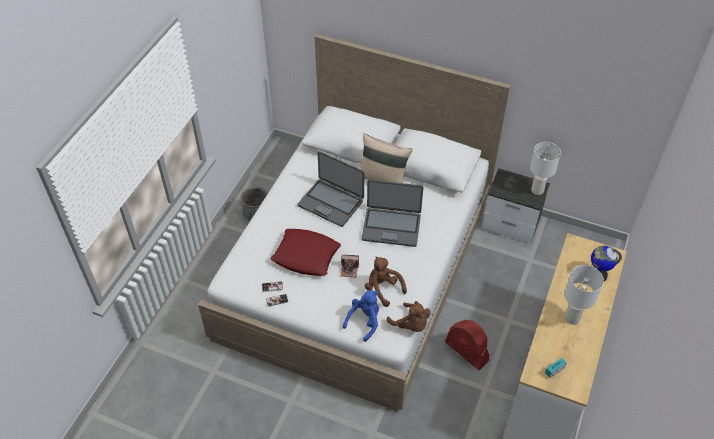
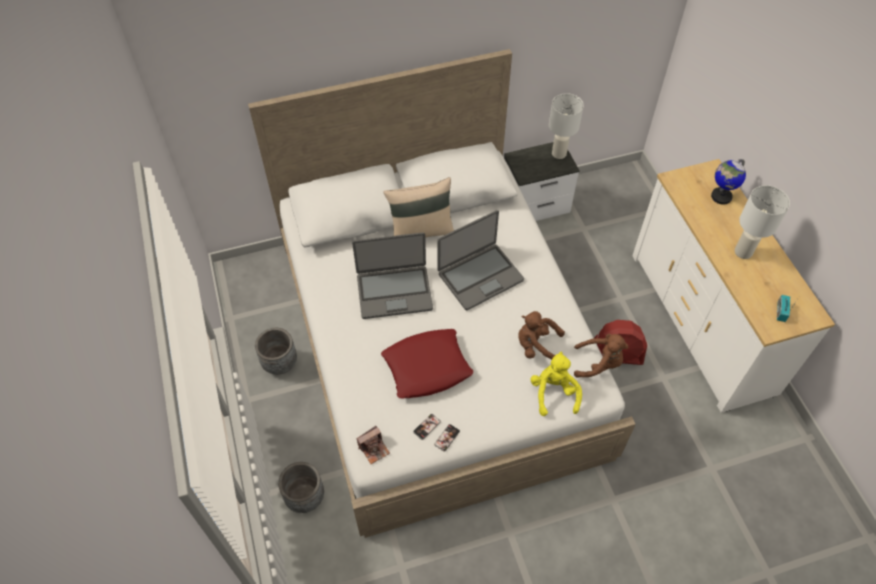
camera: 40 degrees left, 5 degrees up
camera [341,255,359,278] -> camera moved to [357,426,390,464]
blue plush toy [343,290,379,342] -> yellow plush toy [530,352,582,416]
none -> grey planter [278,462,324,513]

